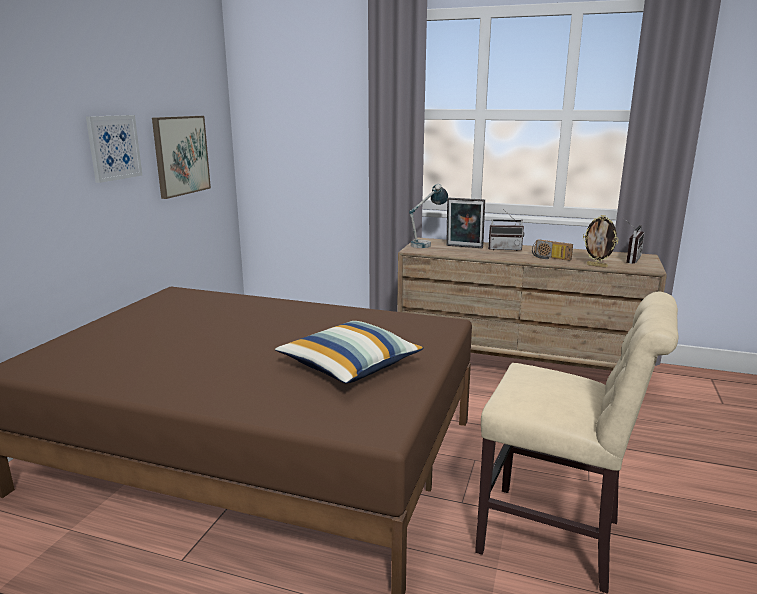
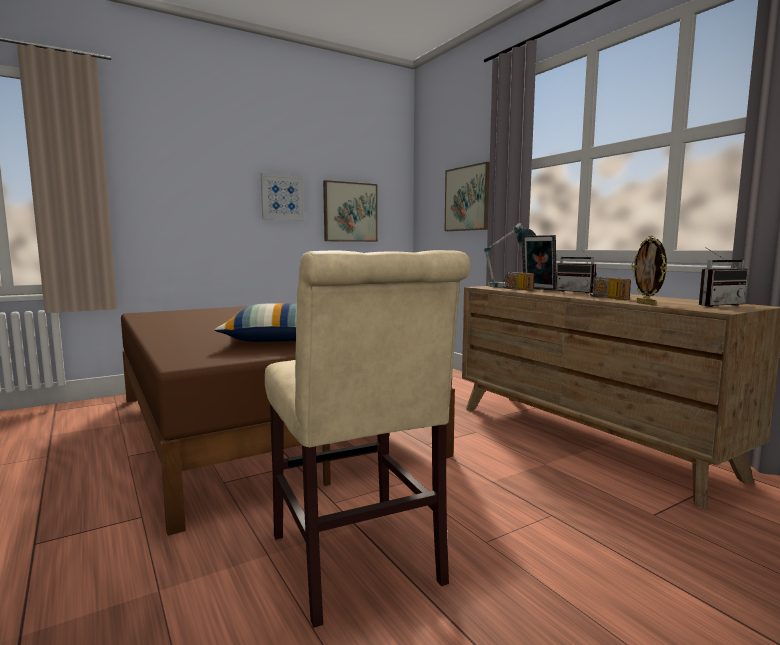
camera: 40 degrees right, 10 degrees down
none -> picture [445,162,490,231]
none -> radio [503,272,534,291]

